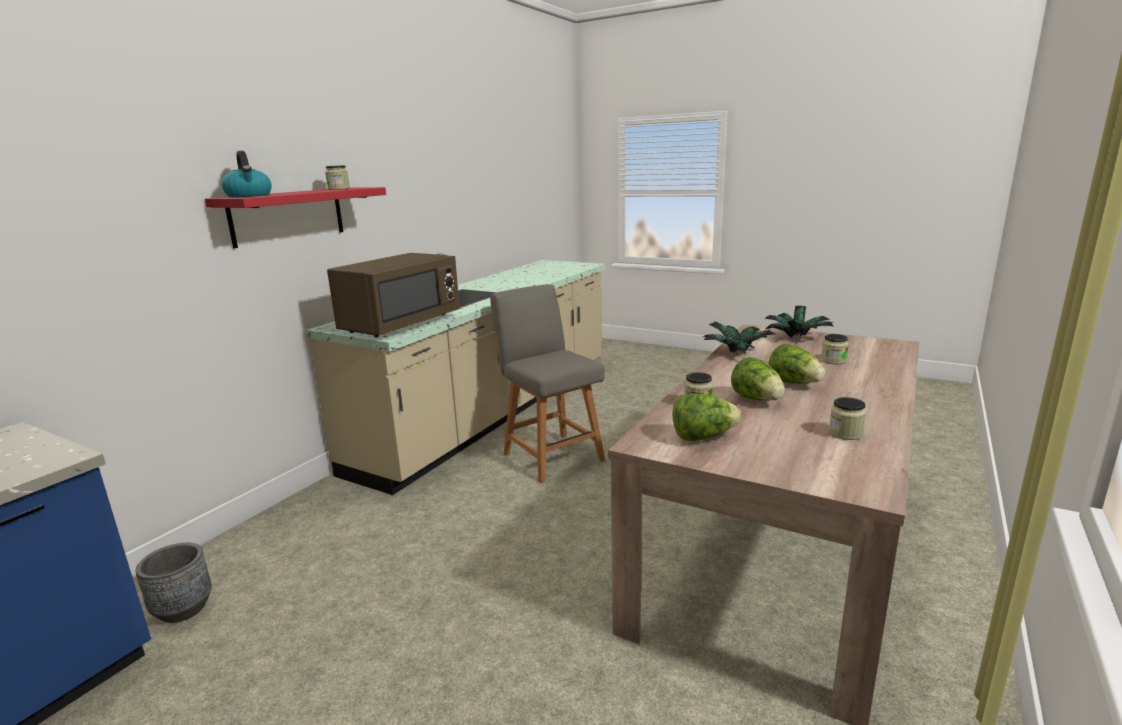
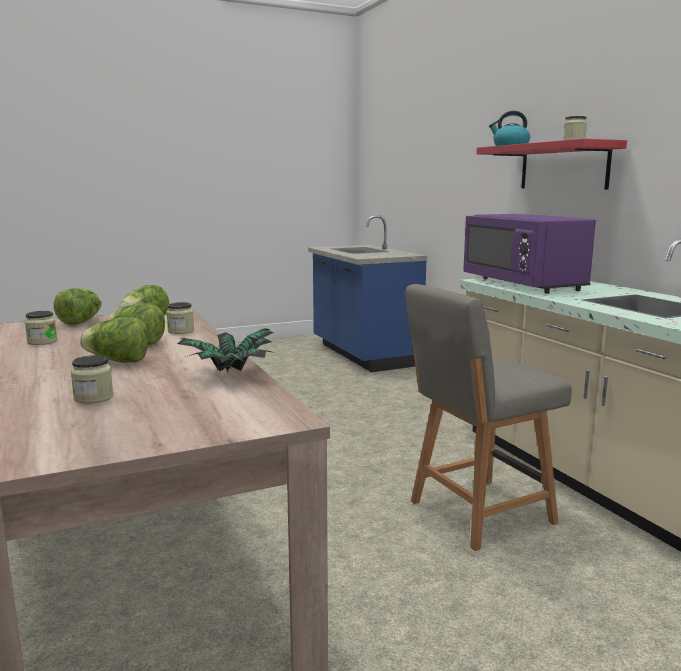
camera: 125 degrees right, 5 degrees down
grey planter [136,543,212,623] -> none
brown microwave [327,253,460,337] -> purple microwave [463,214,596,294]
grey chair [490,284,605,483] -> grey chair turned 150 degrees clockwise [405,284,572,551]
potted plant [764,306,833,337] -> none
none -> lettuce [54,288,102,325]

